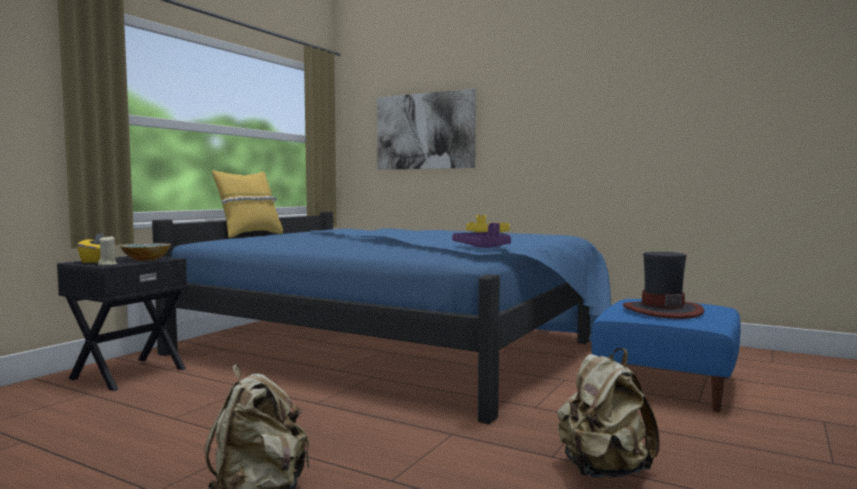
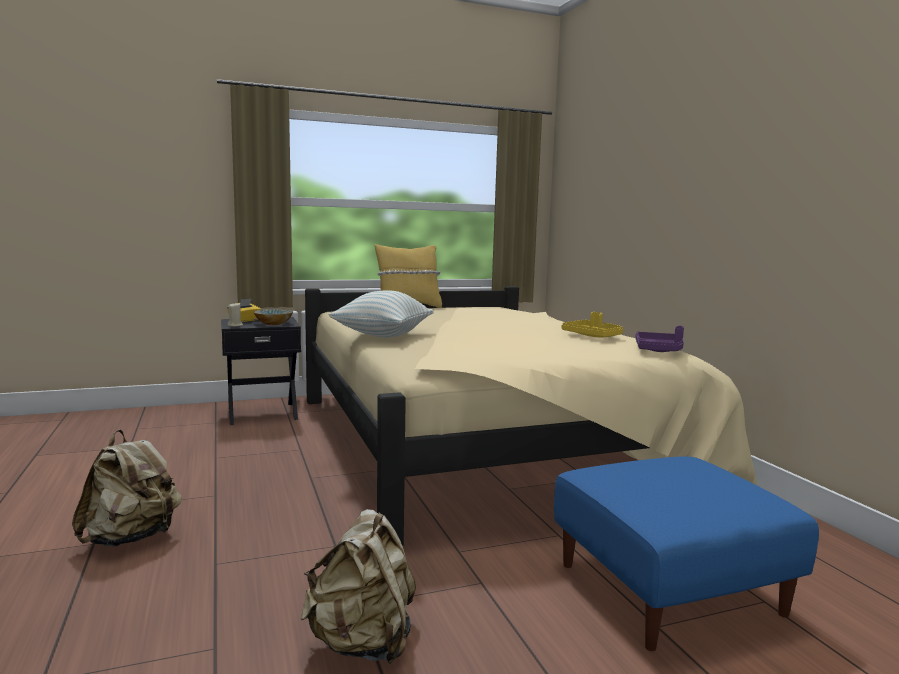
camera: 40 degrees right, 5 degrees up
blue bed [152,212,611,424] -> beige bed [305,286,757,546]
picture [377,88,476,170] -> none
purple tray [452,223,511,248] -> purple tray moved to [635,326,684,352]
hat [623,252,704,319] -> none
none -> pillow [328,290,434,337]

